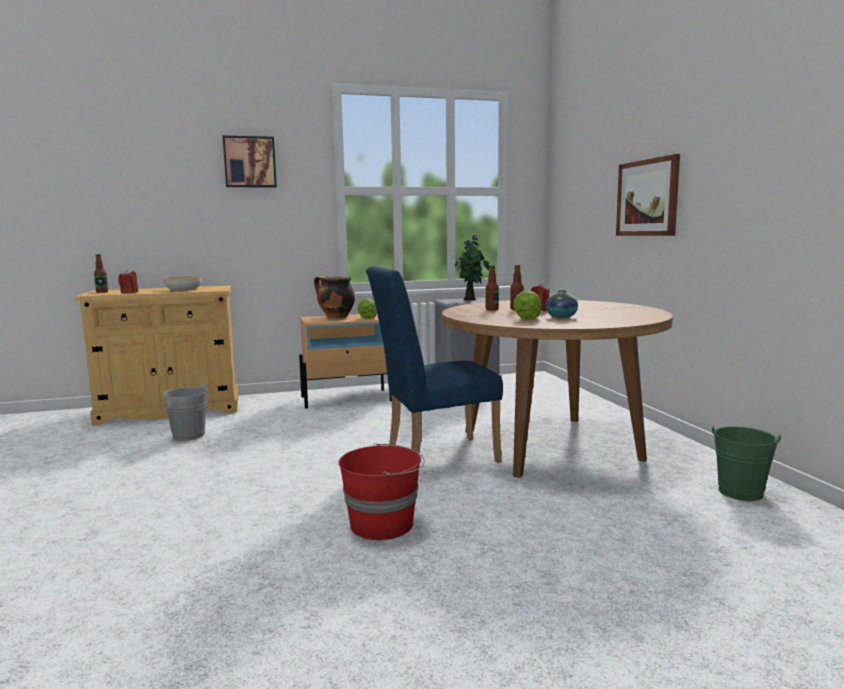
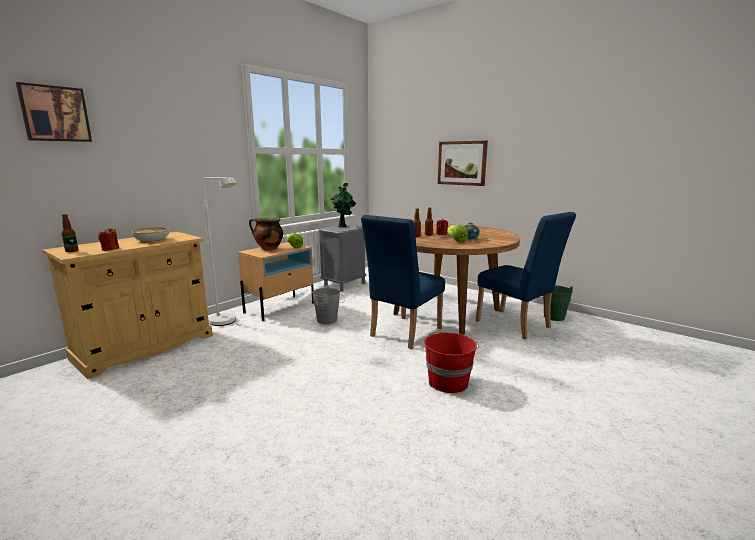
camera: 35 degrees left, 5 degrees up
grey bucket [162,383,215,441] -> grey bucket moved to [312,285,343,324]
picture [223,136,277,188] -> picture moved to [16,82,92,142]
none -> white floor lamp [203,177,236,326]
none -> blue chair [476,212,576,339]

